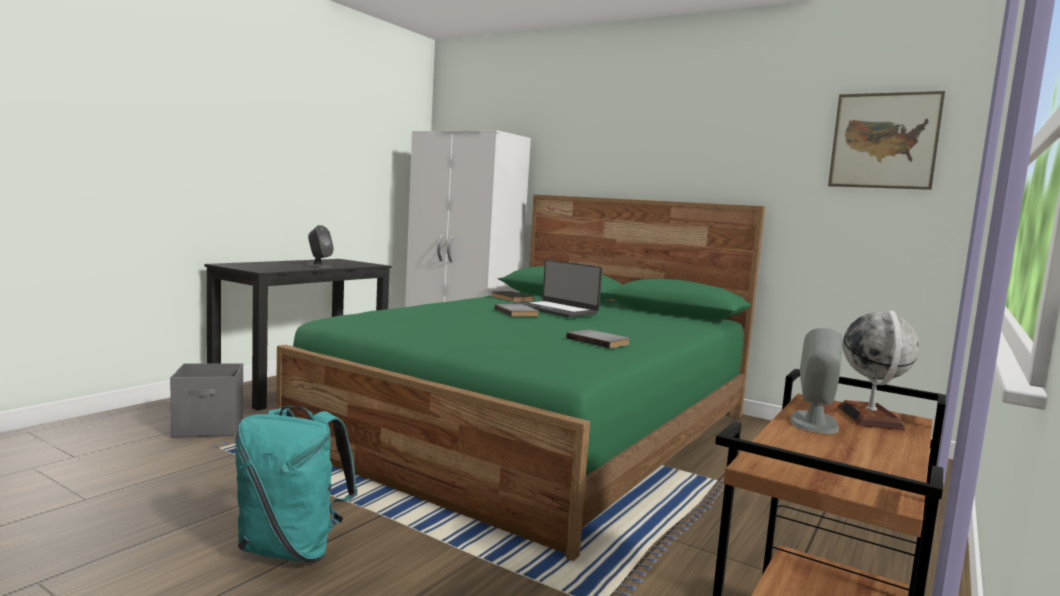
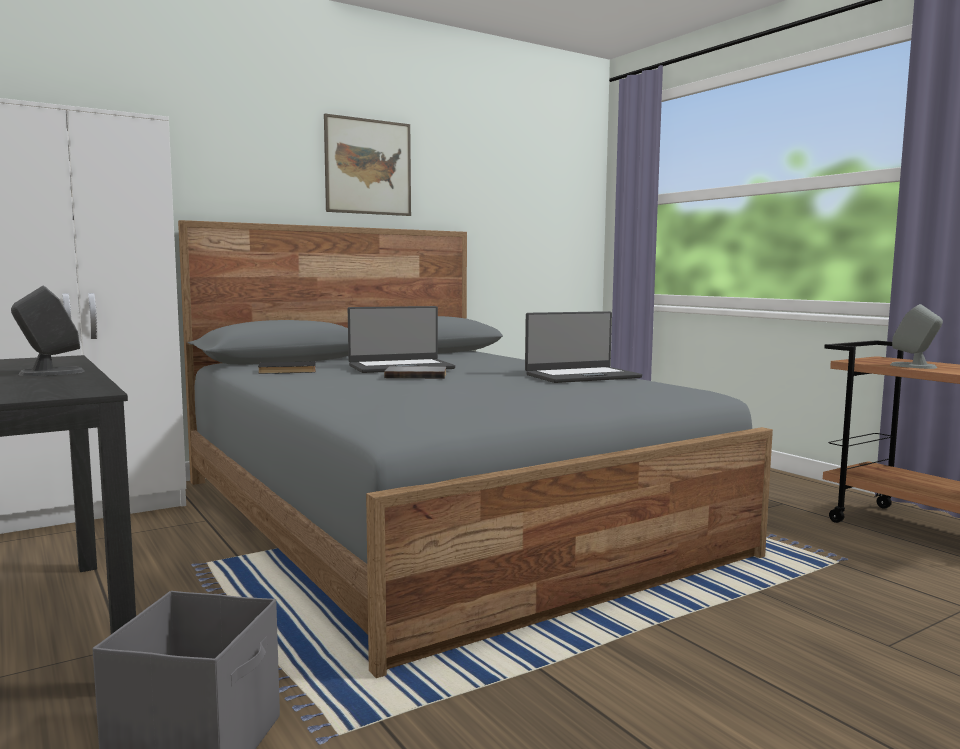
camera: 65 degrees left, 0 degrees up
turquoise backpack [235,406,358,562] -> none
green bed [276,194,765,561] -> grey bed [178,220,773,678]
grey book [566,329,630,349] -> laptop [525,311,642,383]
picture [828,91,945,190] -> picture moved to [324,114,411,216]
globe [838,311,919,430] -> none

